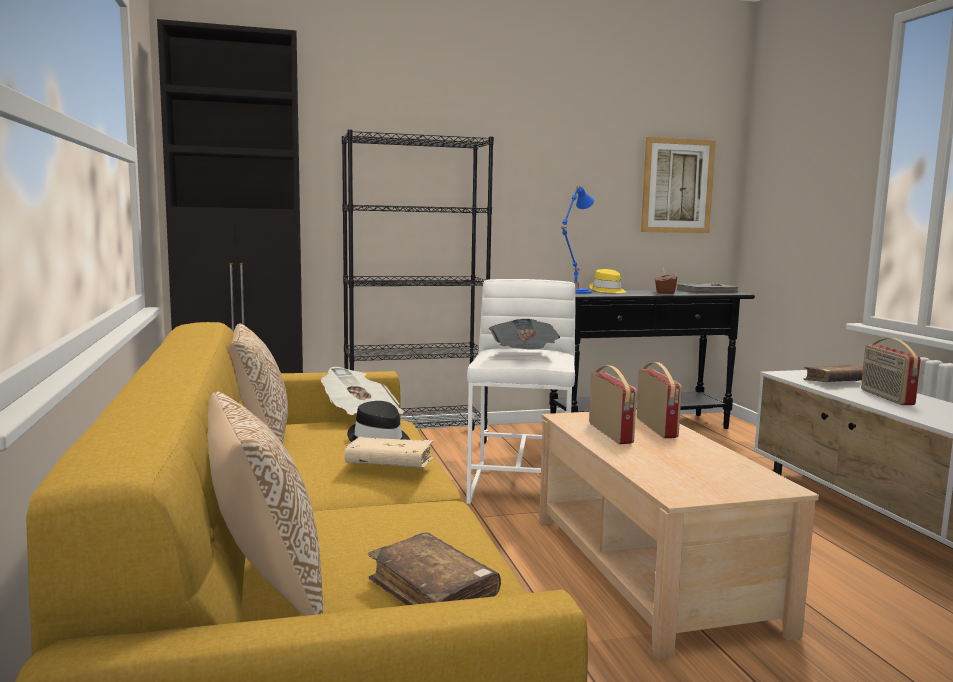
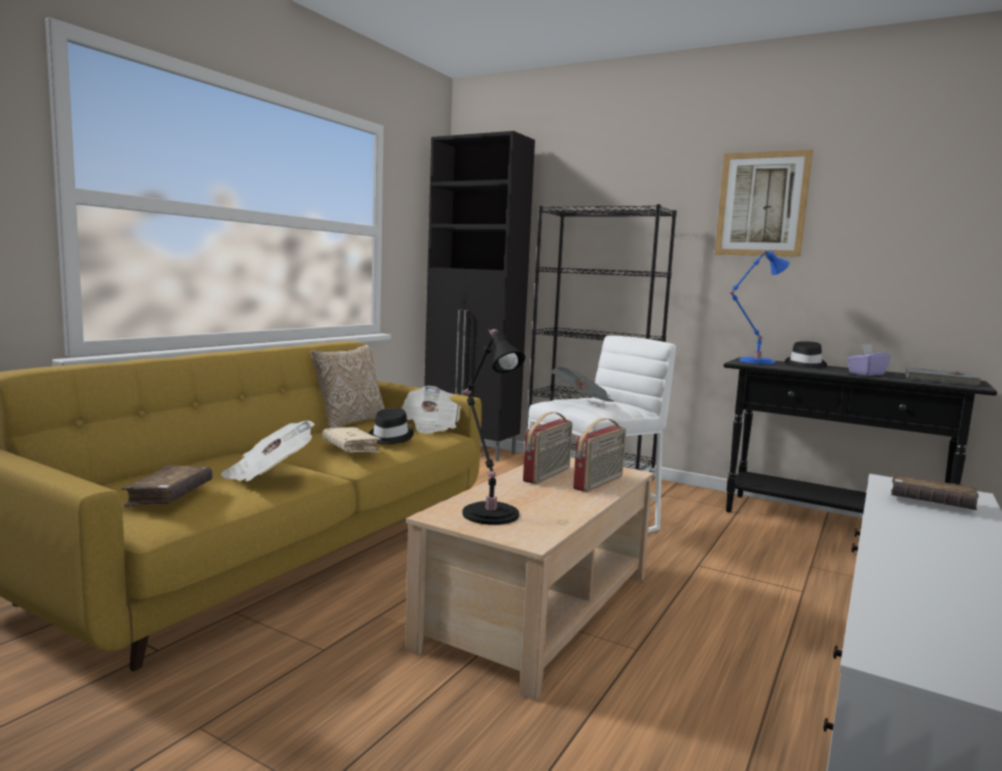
camera: 45 degrees right, 0 degrees up
pillow [207,392,323,616] -> none
yellow hat [589,269,626,293] -> black hat [785,341,827,368]
picture [641,137,716,233] -> picture moved to [715,150,813,257]
brown tissue box [654,268,677,294] -> purple tissue box [847,344,891,376]
radio [861,338,921,405] -> none
none -> newspaper [221,421,315,481]
none -> black table lamp [462,329,525,525]

